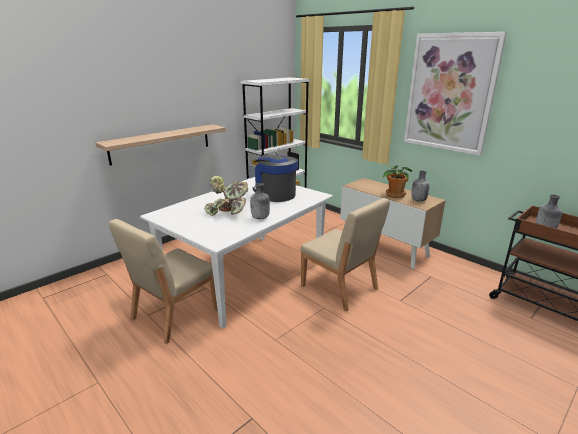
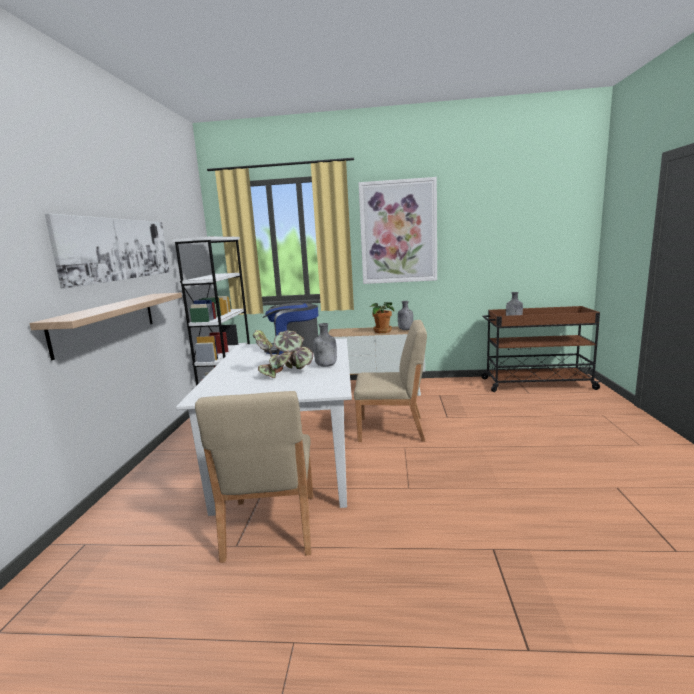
camera: 40 degrees left, 10 degrees down
none -> picture [45,214,170,289]

